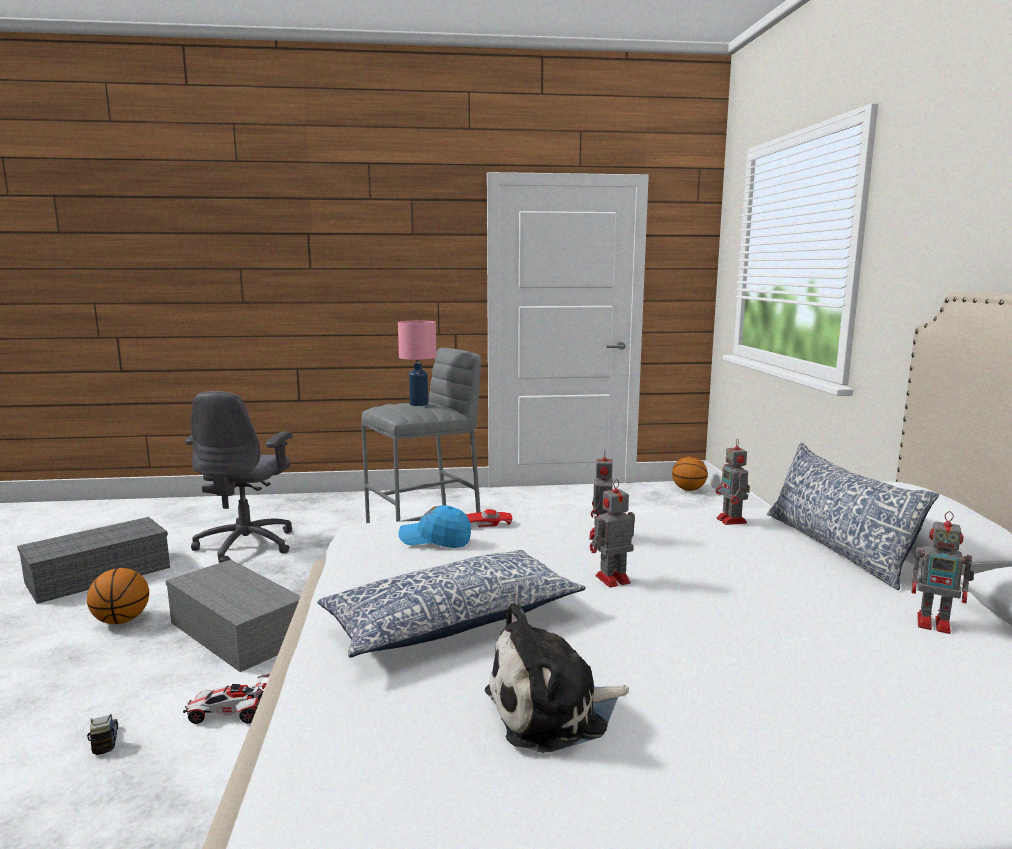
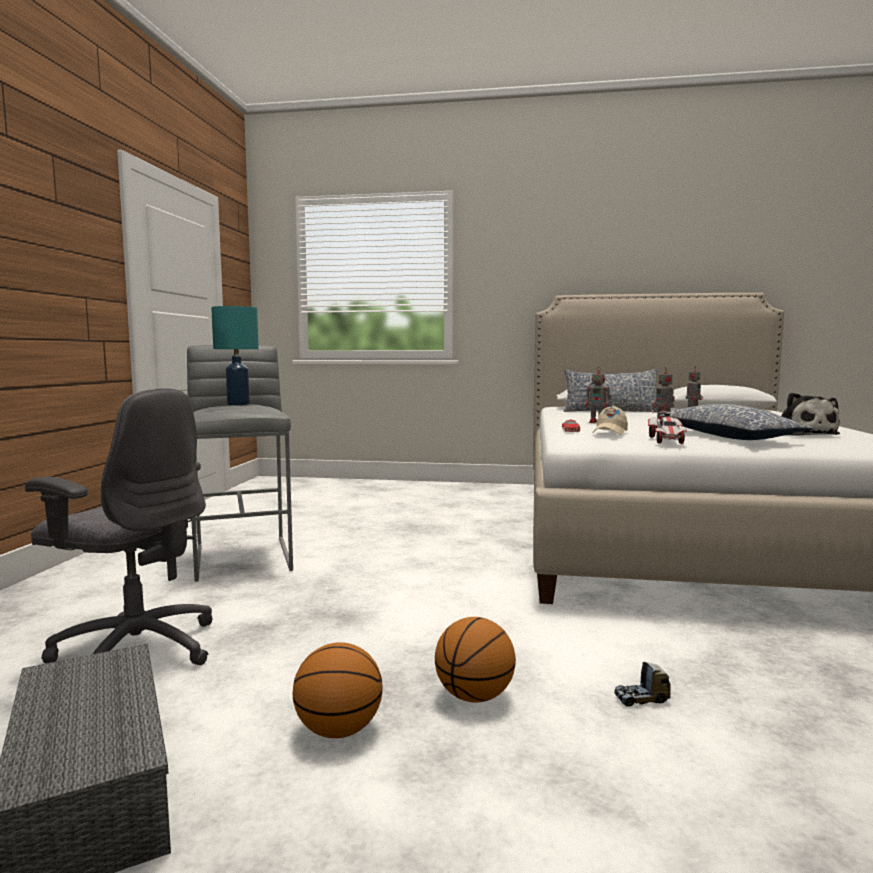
camera: 75 degrees left, 5 degrees down
grey storage box [166,560,301,672] -> none
toy car [183,673,271,724] -> toy car moved to [648,409,687,444]
pink table lamp [398,321,436,406] -> turquoise table lamp [211,306,259,405]
blue cap [398,505,471,548] -> beige cap [592,406,628,435]
basketball [672,456,707,491] -> basketball moved to [435,617,516,703]
toy robot [716,440,750,525] -> none

